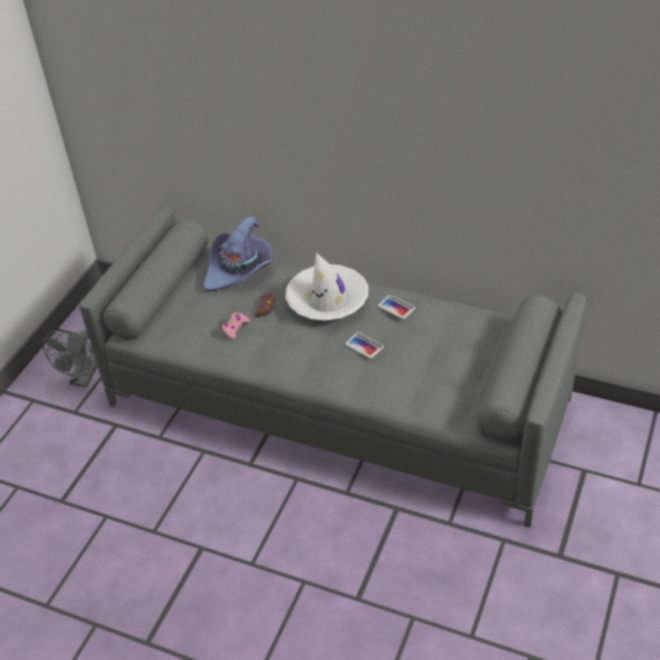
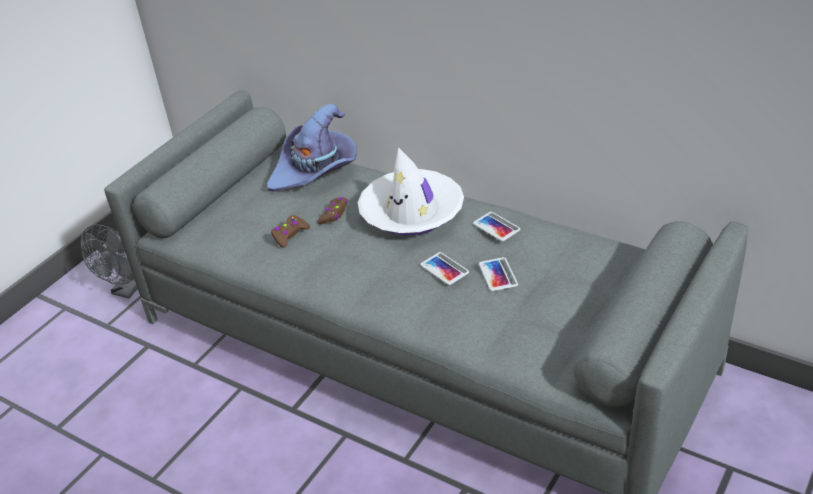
camera: 10 degrees right, 5 degrees down
pink game controller [221,312,250,340] -> brown game controller [271,215,310,248]
none -> phone [479,257,518,291]

